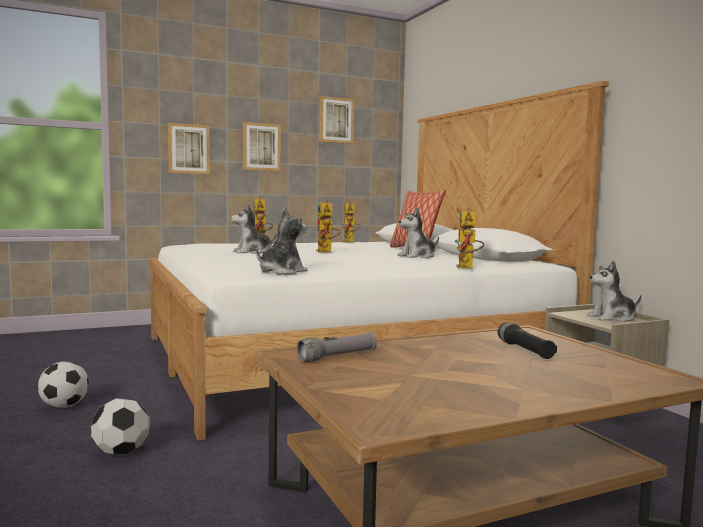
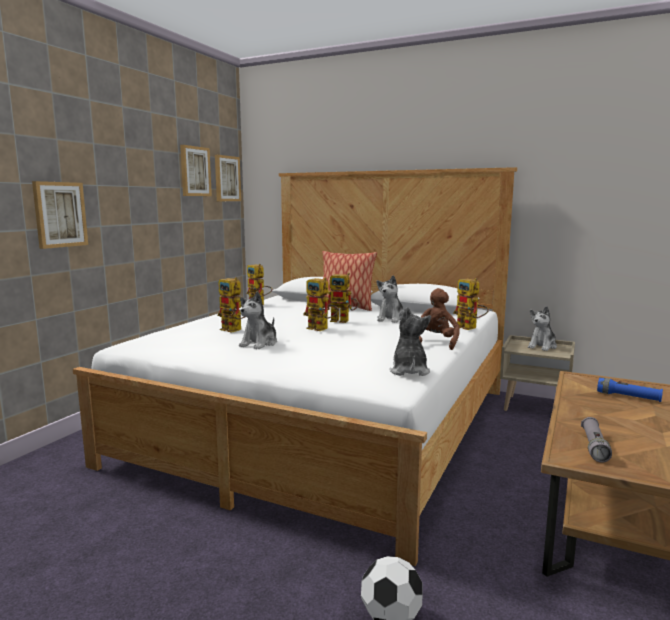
camera: 40 degrees left, 5 degrees up
football [38,361,89,408] -> none
picture [243,122,281,171] -> picture moved to [215,155,241,201]
black flashlight [498,322,557,359] -> blue flashlight [597,378,663,402]
none -> toy robot [328,273,359,323]
none -> brown plush toy [419,288,460,350]

